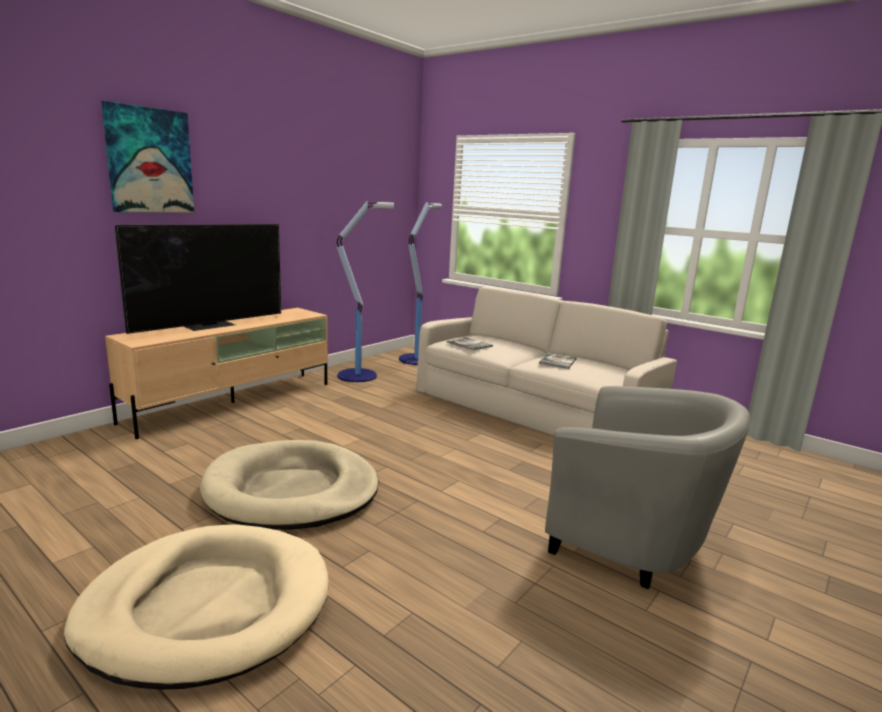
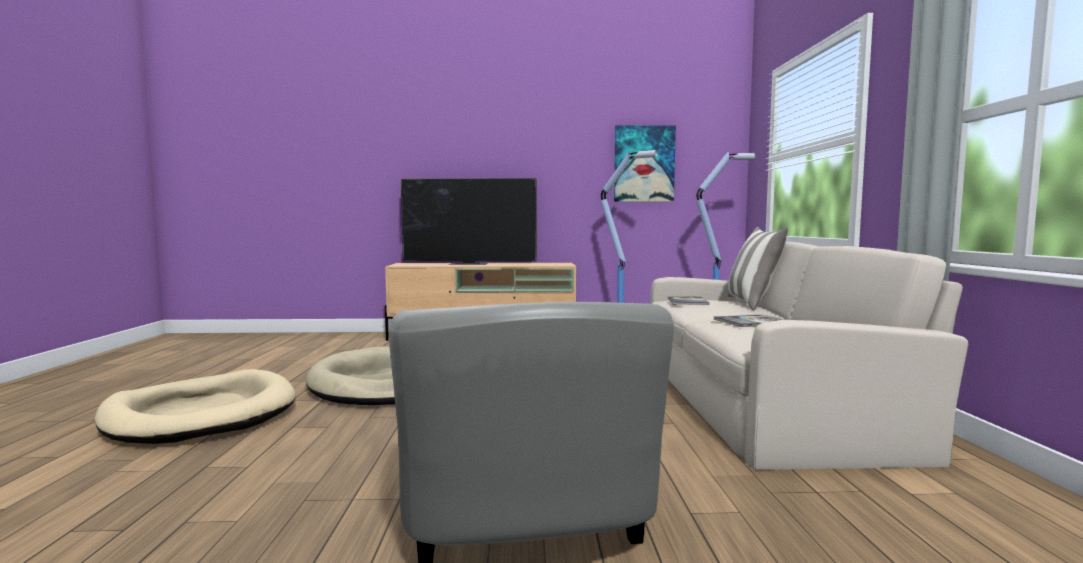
camera: 50 degrees right, 10 degrees down
picture [101,101,194,213] -> picture moved to [614,125,676,202]
none -> pillow [728,227,788,310]

